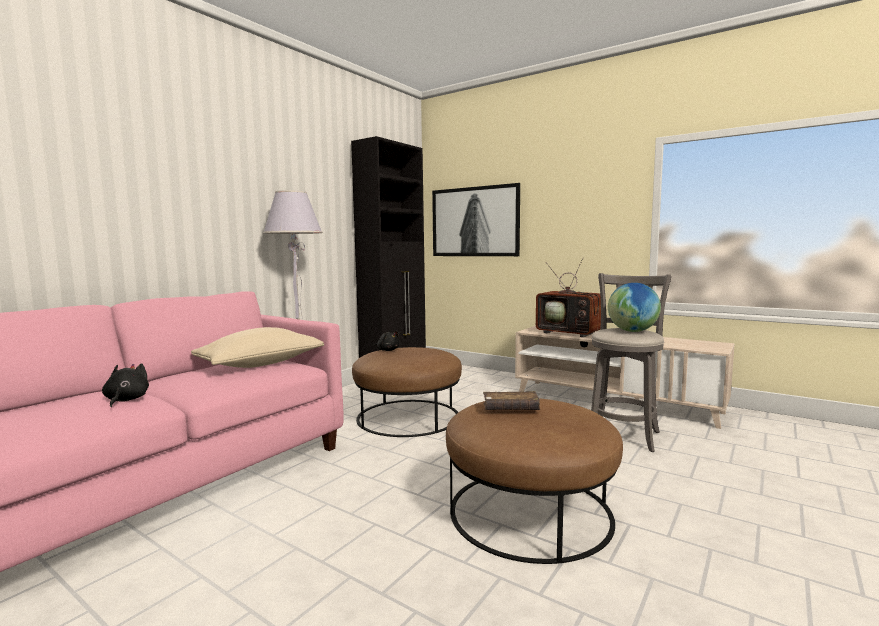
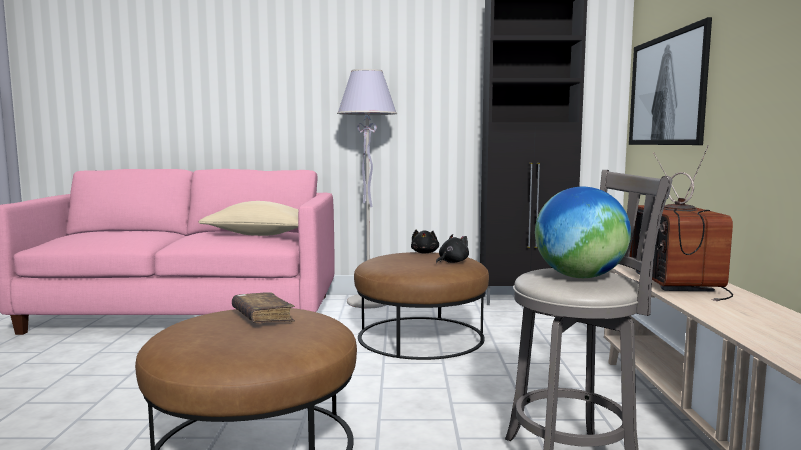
camera: 55 degrees right, 0 degrees up
black plush toy [102,363,149,407] -> black plush toy moved to [436,234,469,264]

